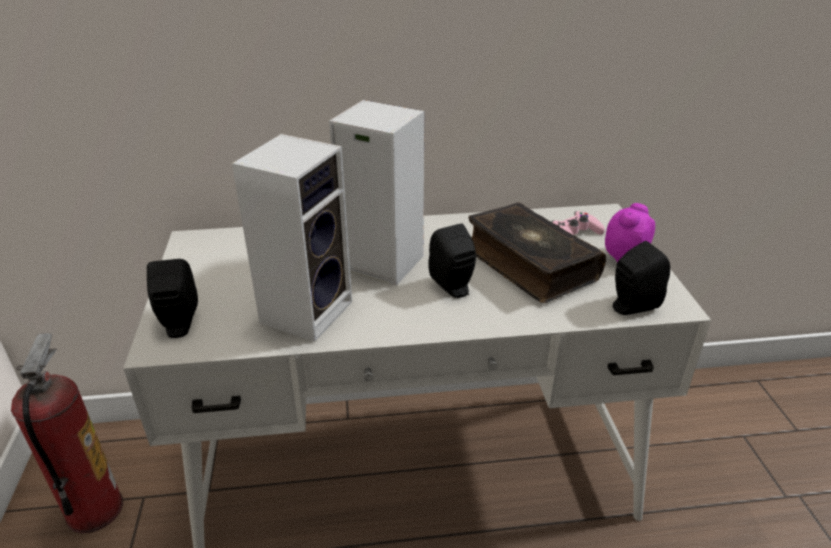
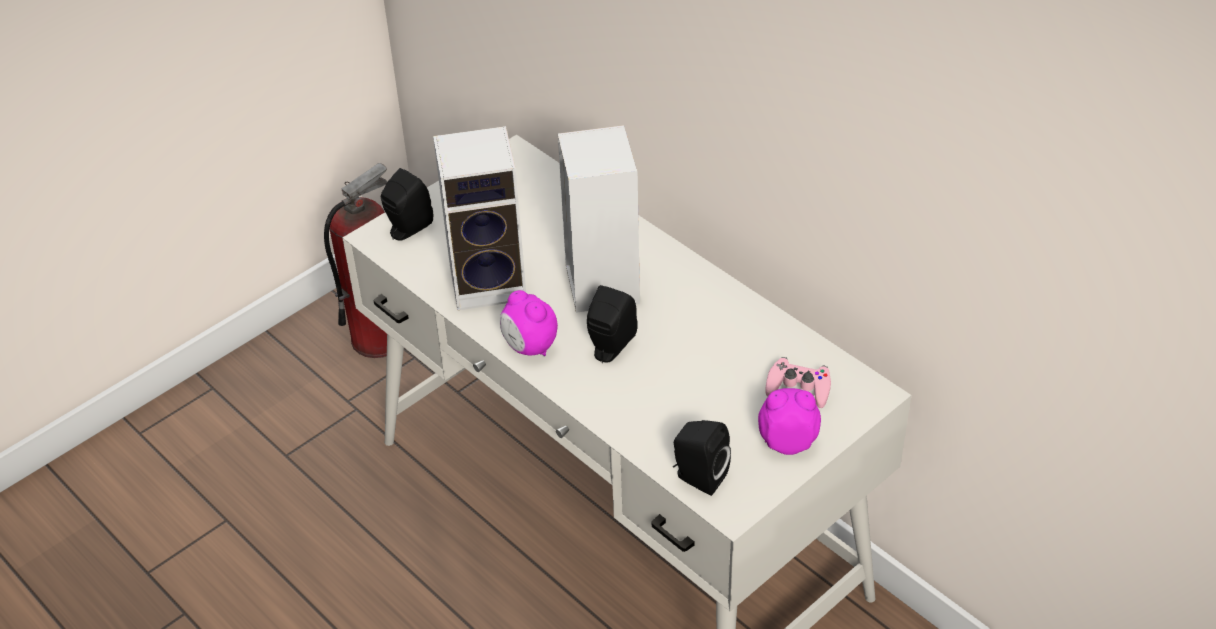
camera: 55 degrees right, 10 degrees up
book [468,202,606,303] -> none
none -> alarm clock [500,290,558,356]

